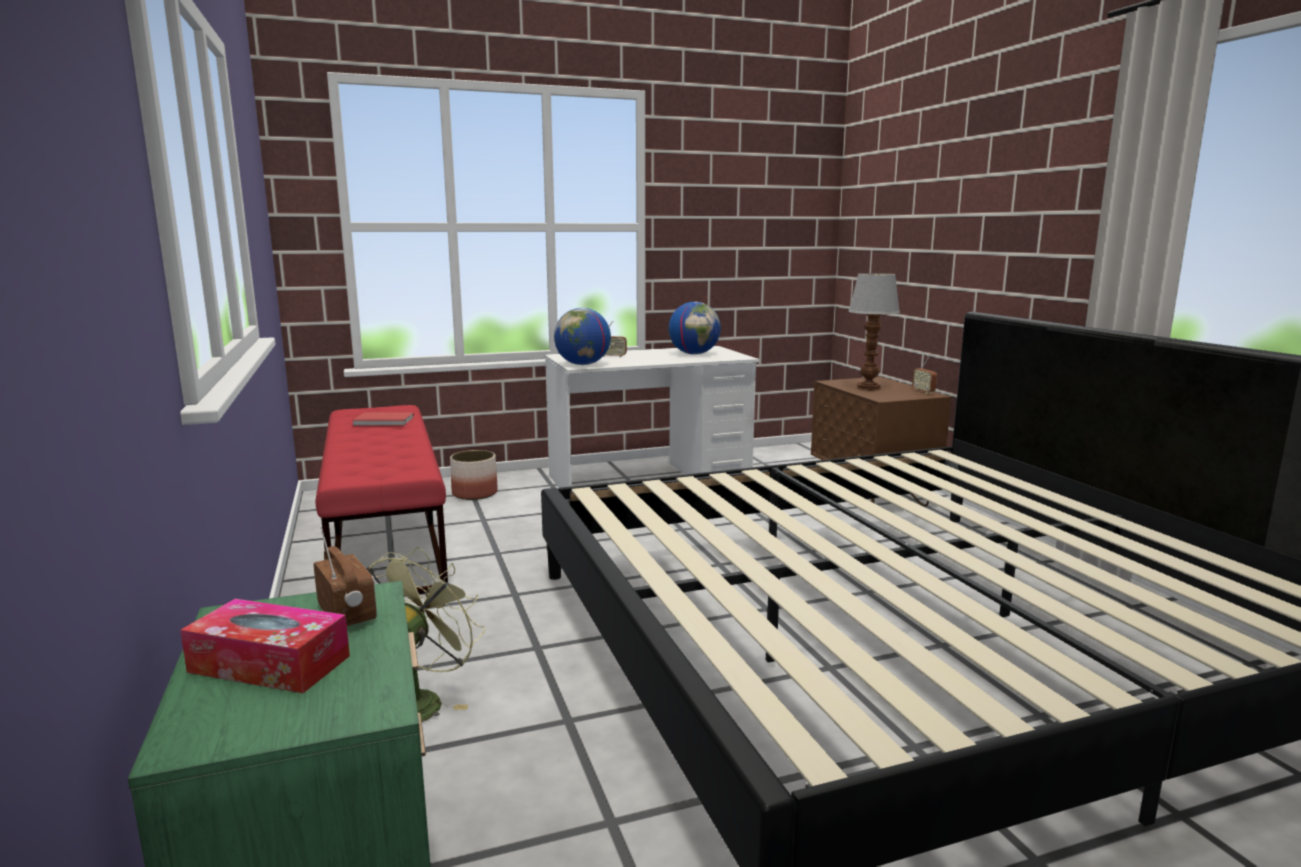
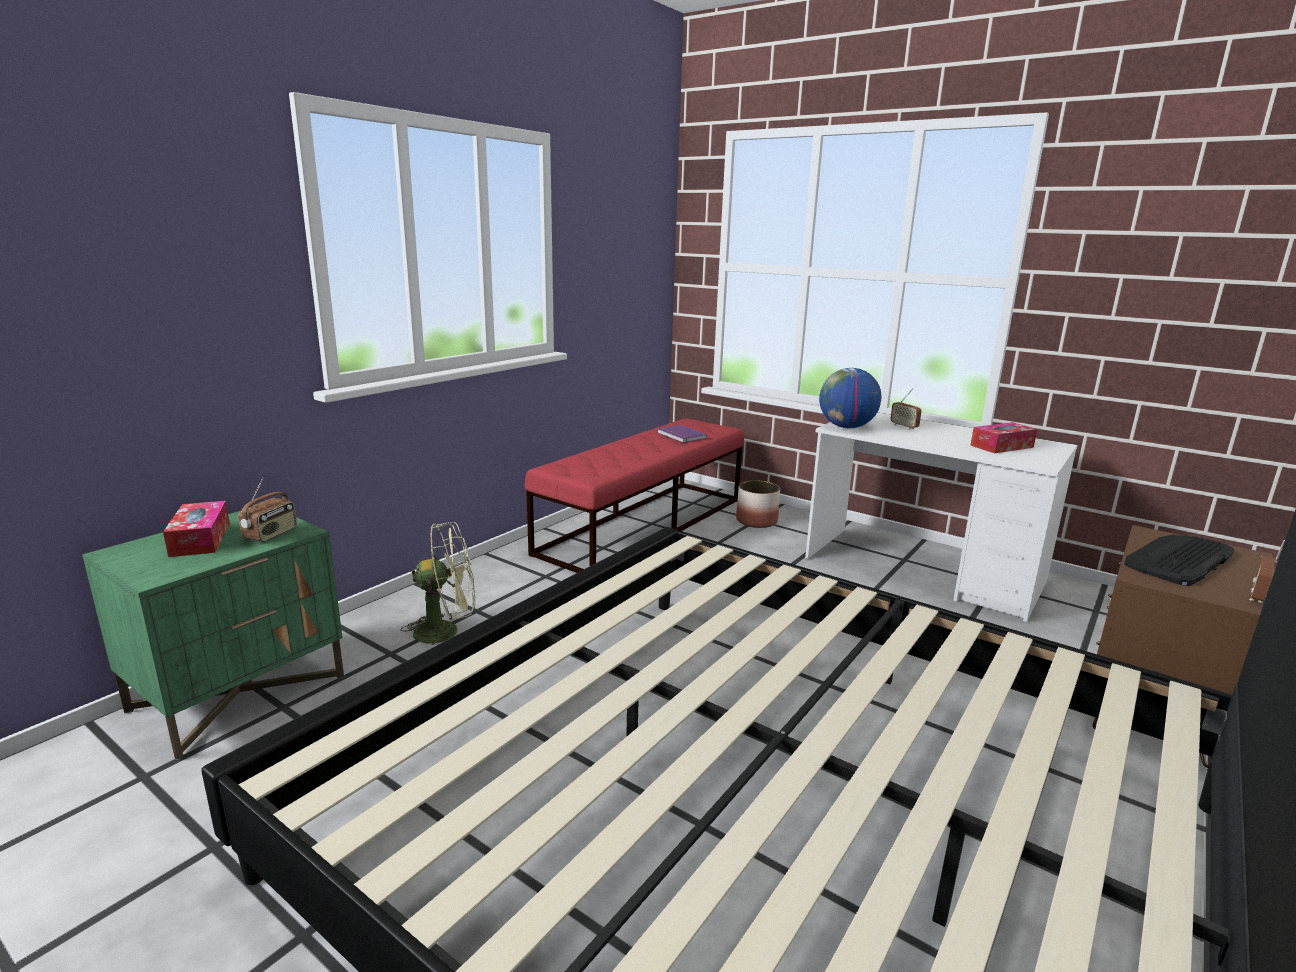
camera: 55 degrees right, 5 degrees up
red book [352,412,414,426] -> purple book [657,425,707,443]
globe [669,302,721,355] -> tissue box [970,422,1037,453]
table lamp [848,273,900,391] -> keyboard [1124,535,1235,586]

